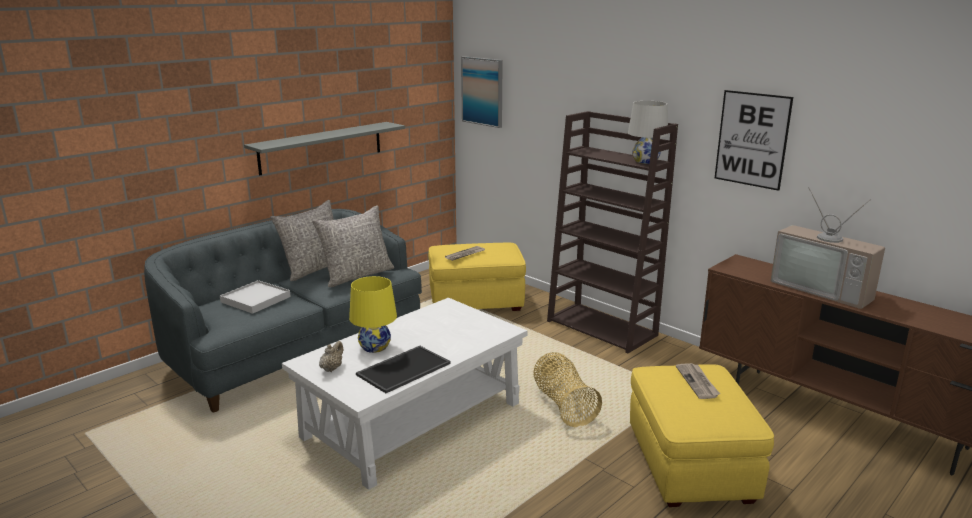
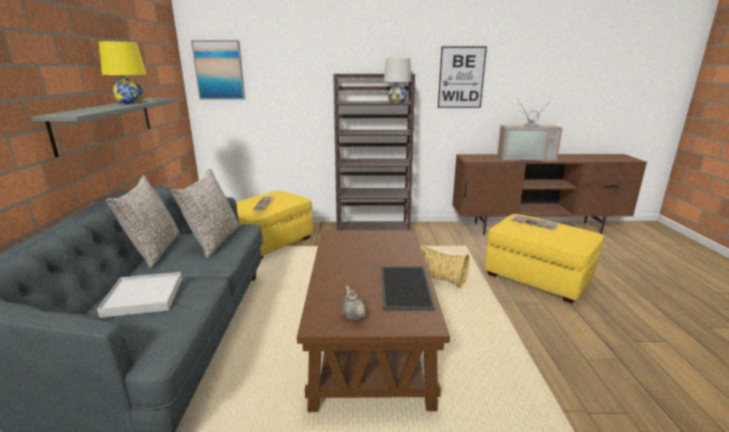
camera: 45 degrees left, 0 degrees up
white coffee table [282,298,528,490] -> brown coffee table [297,230,450,412]
yellow table lamp [349,276,397,353] -> yellow table lamp moved to [99,41,146,104]

